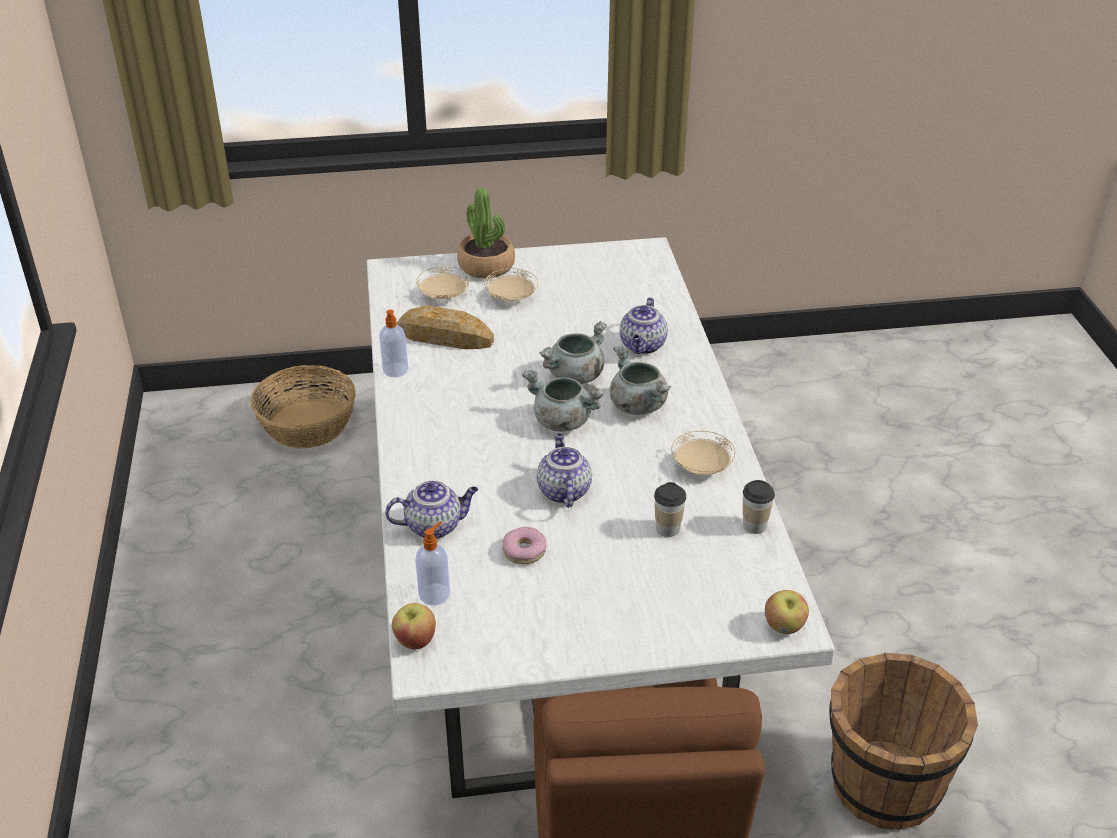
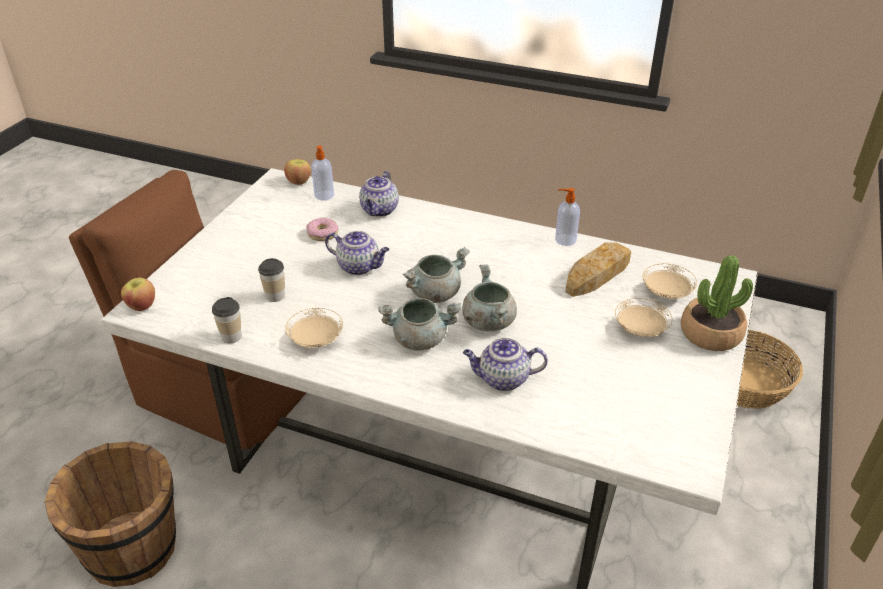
camera: 120 degrees right, 0 degrees up
teapot [620,297,668,354] -> teapot turned 45 degrees counterclockwise [463,338,548,391]

